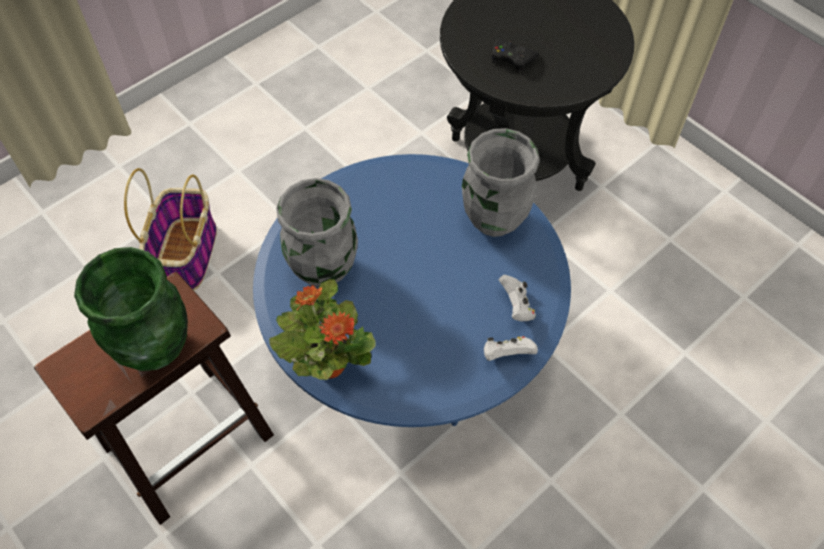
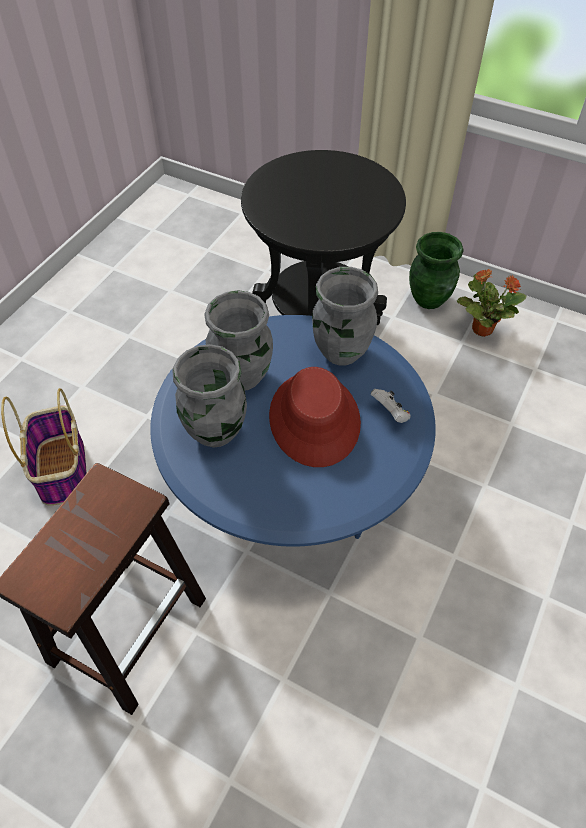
camera: 20 degrees left, 5 degrees down
green vase [74,247,188,371] -> green vase moved to [409,232,463,309]
potted plant [269,279,376,380] -> potted plant moved to [457,269,526,337]
white game controller [484,336,538,361] -> none
black game controller [492,39,540,72] -> none
none -> grey vase [204,290,273,390]
none -> red hat [269,367,361,467]

